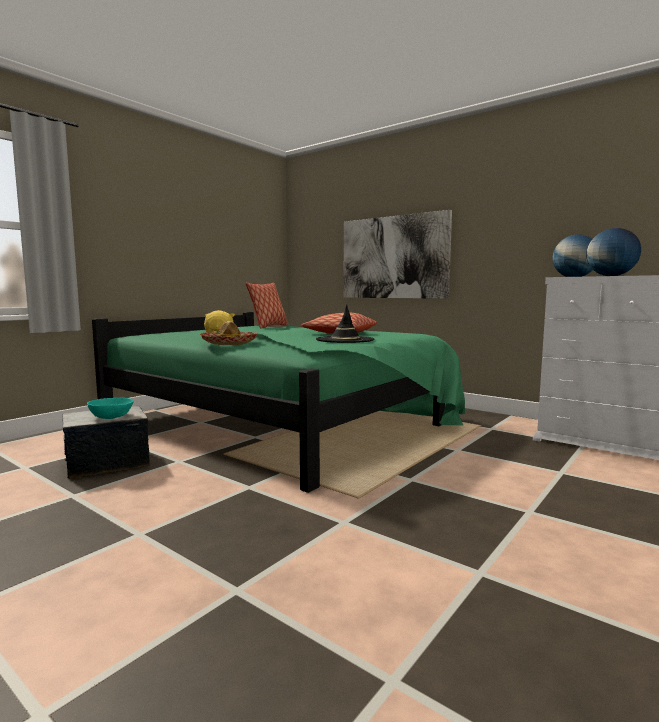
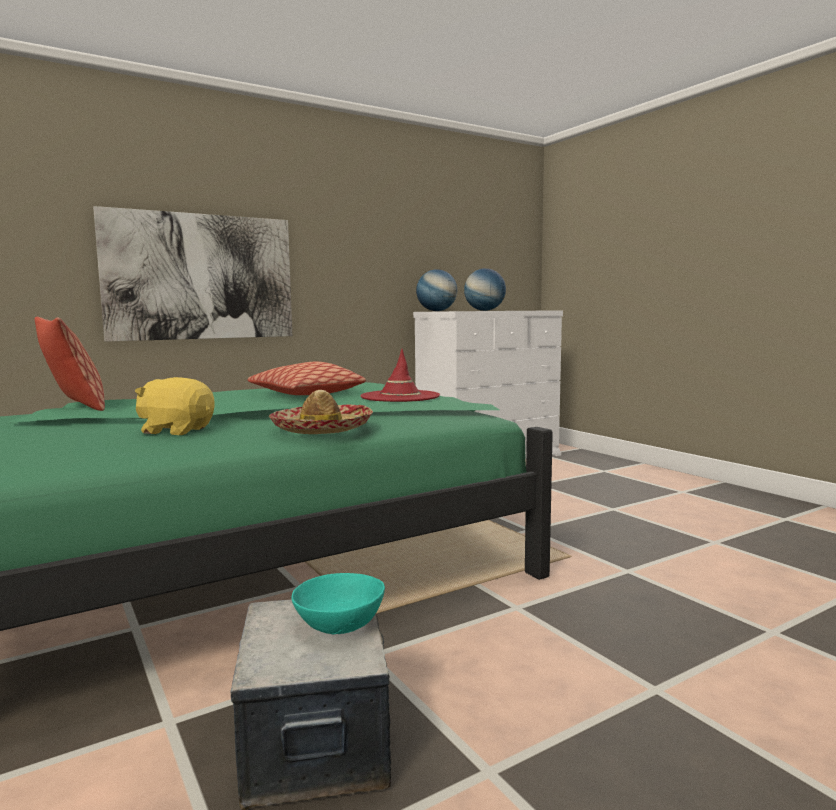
camera: 70 degrees left, 0 degrees up
black hat [316,305,374,343] -> red hat [361,349,440,402]

